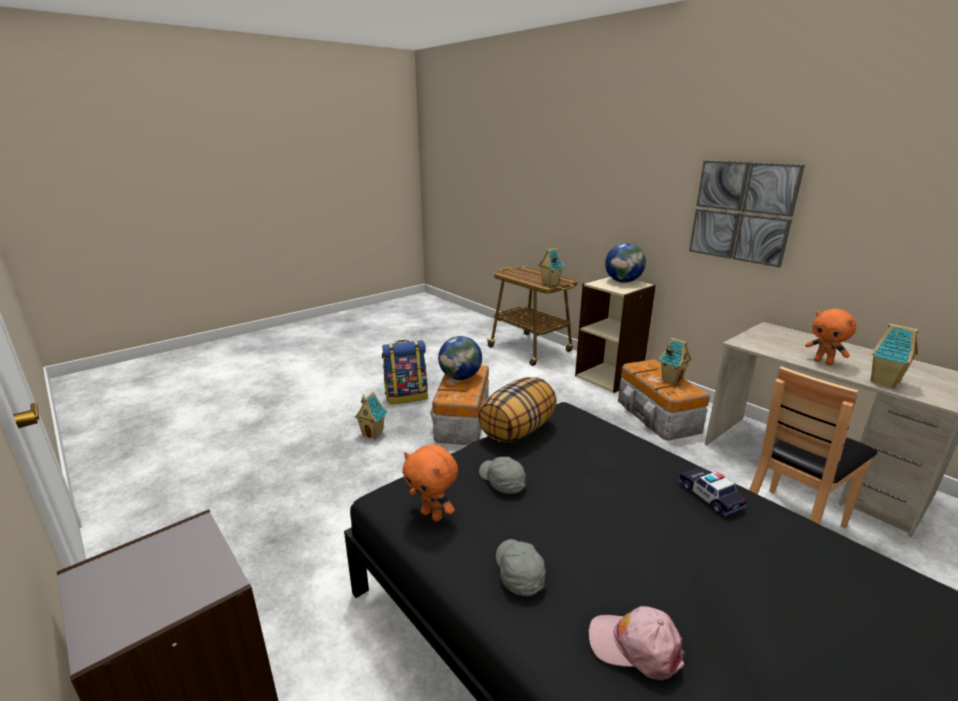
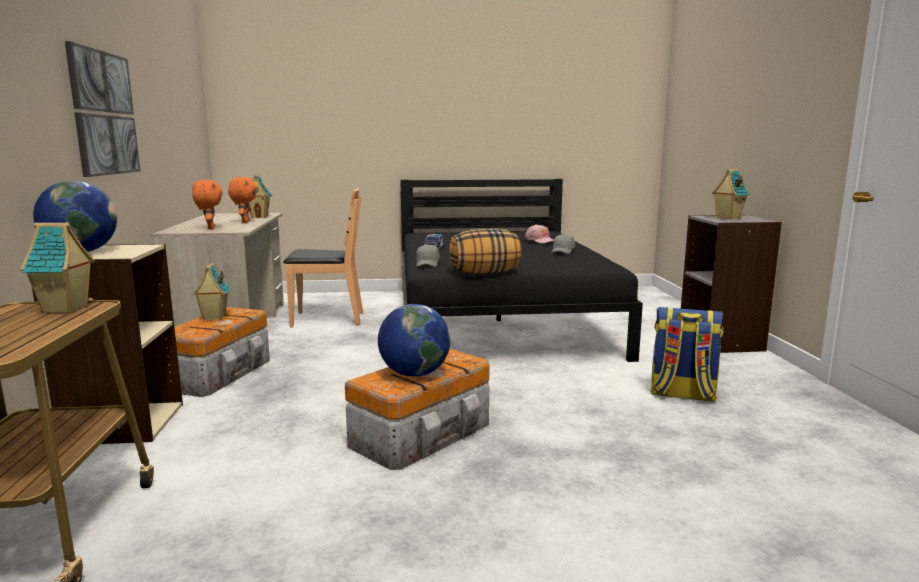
camera: 145 degrees left, 10 degrees down
toy house [354,391,387,439] -> toy house moved to [712,169,750,220]
backpack [382,340,428,404] -> backpack moved to [651,307,724,402]
orange plush toy [402,445,458,522] -> orange plush toy moved to [192,180,223,229]
grey cap [479,457,526,494] -> grey cap moved to [416,244,440,267]

